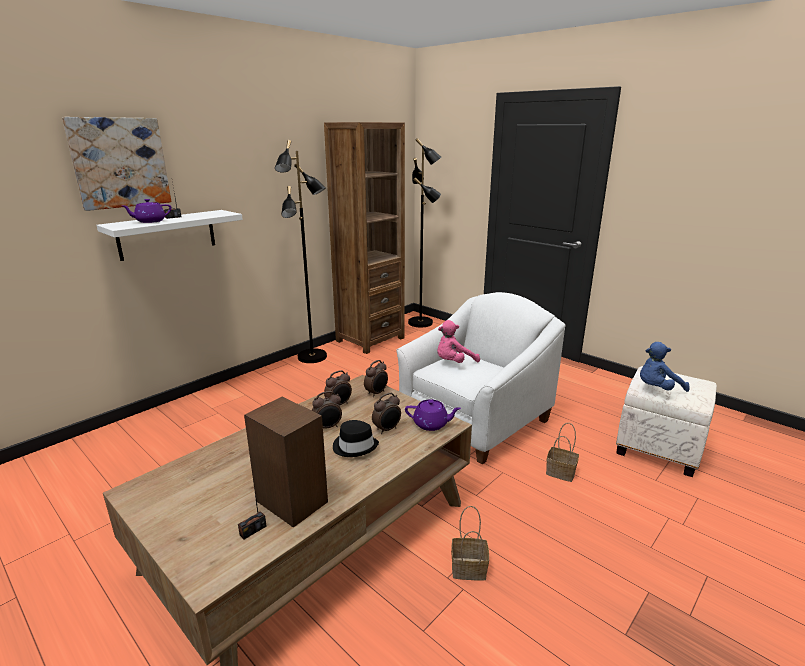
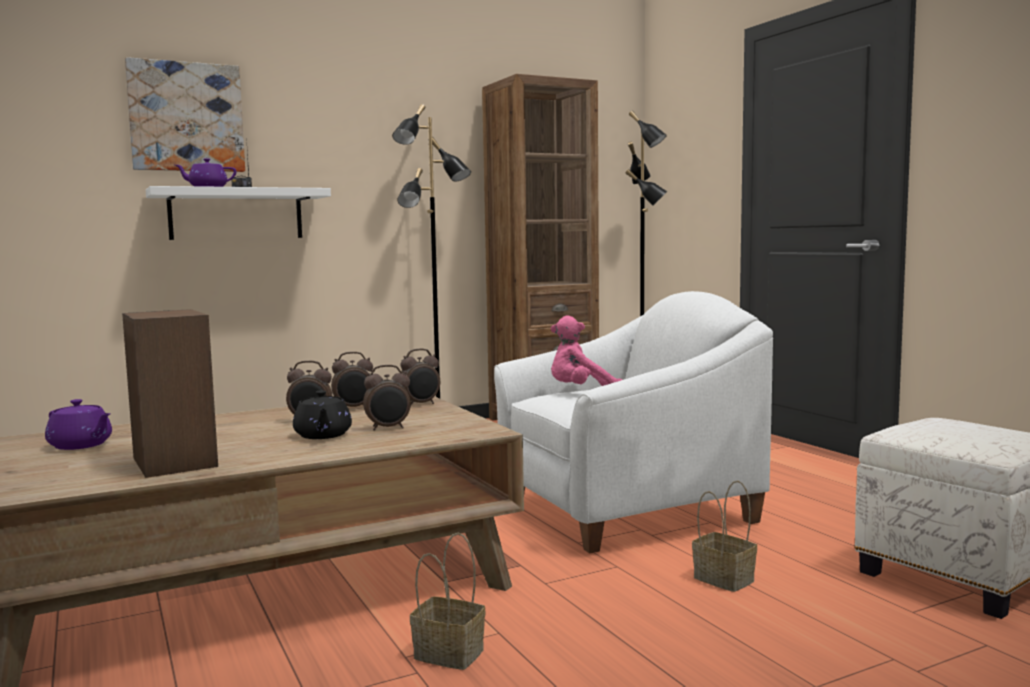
camera: 20 degrees right, 15 degrees down
radio [238,473,266,539] -> none
black hat [333,420,379,457] -> black teapot [293,390,352,439]
purple teapot [405,399,461,431] -> purple teapot moved to [45,399,112,450]
blue plush toy [640,342,690,392] -> none

